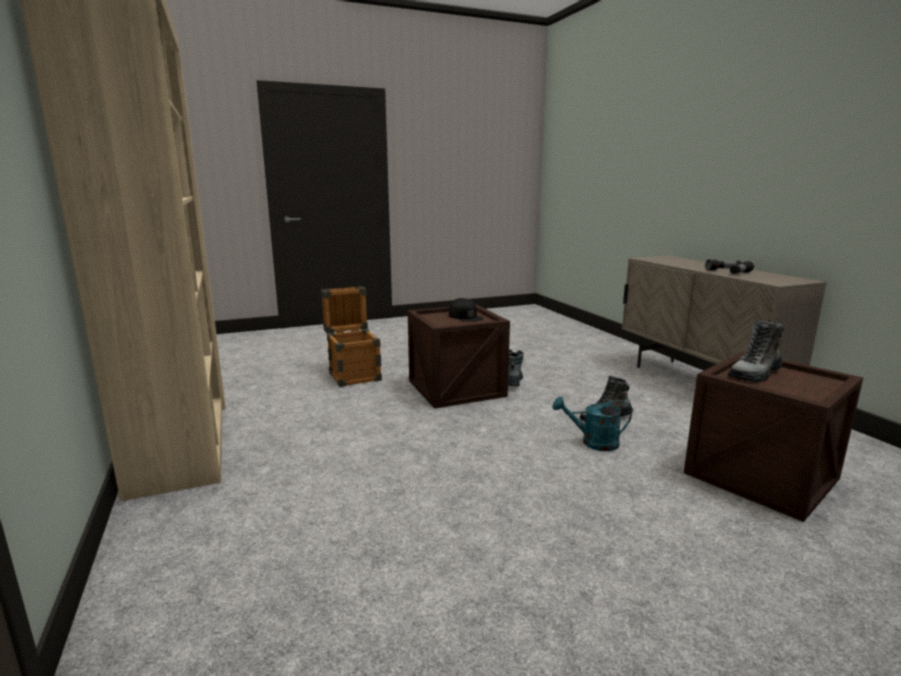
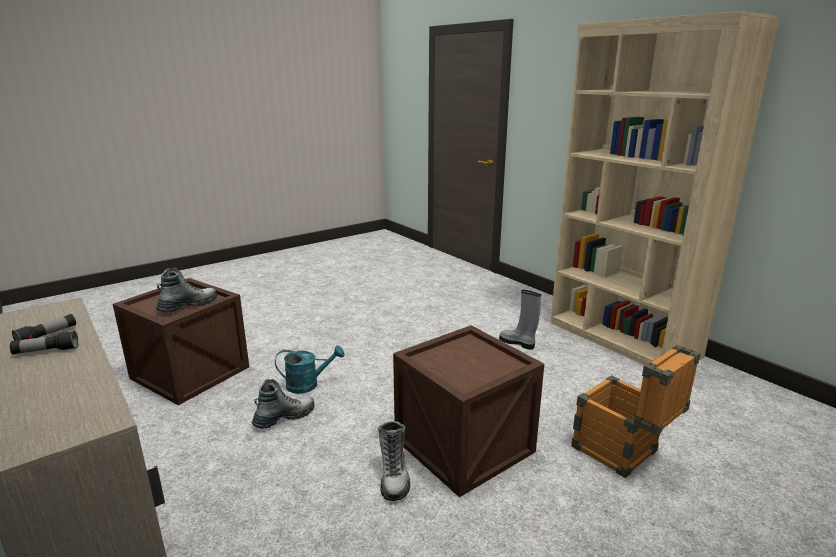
camera: 165 degrees right, 5 degrees up
black cap [449,298,484,322] -> none
none -> grey boot [499,290,541,350]

